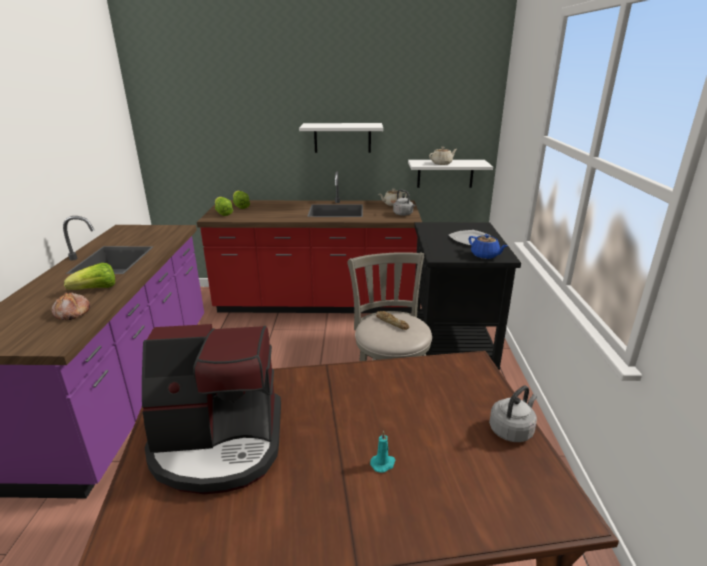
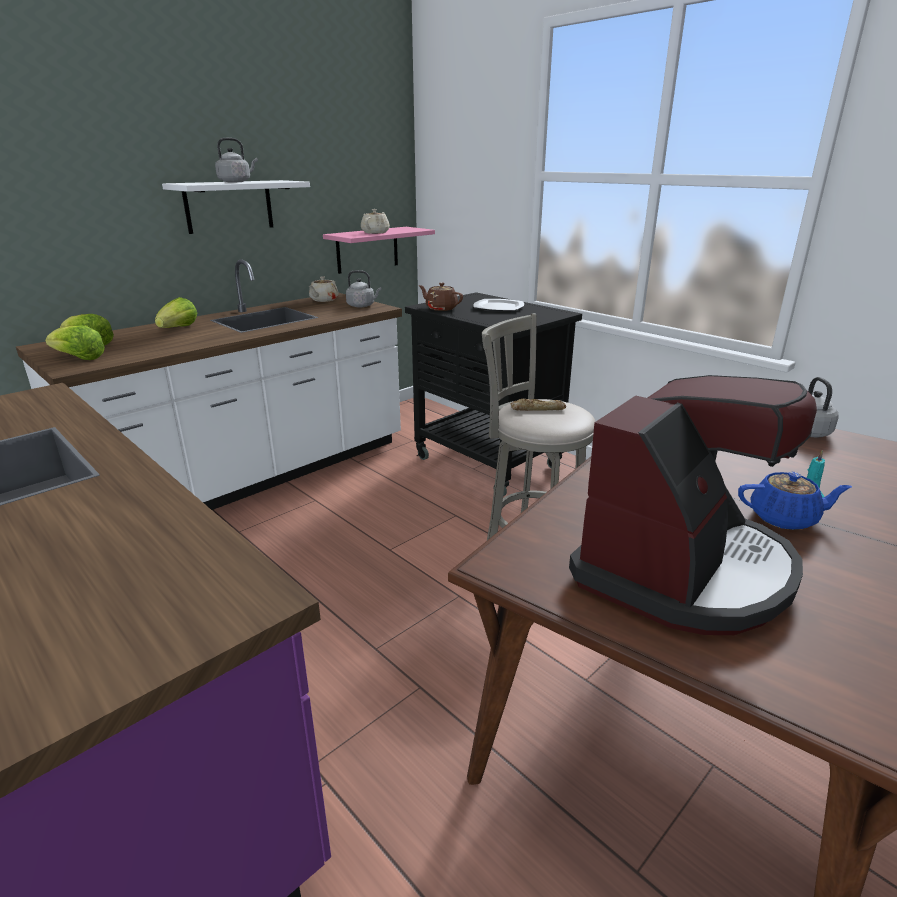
camera: 45 degrees left, 0 degrees up
bread [52,292,90,320] -> none
lettuce [64,263,115,290] -> lettuce moved to [155,297,197,328]
red counter [197,171,422,314] -> white counter [16,259,402,510]
white shelf [408,160,493,188] -> pink shelf [323,227,435,274]
blue teapot [469,234,508,259] -> blue teapot moved to [738,472,852,530]
none -> grey kettle [215,138,258,182]
none -> brown teapot [419,282,463,311]

